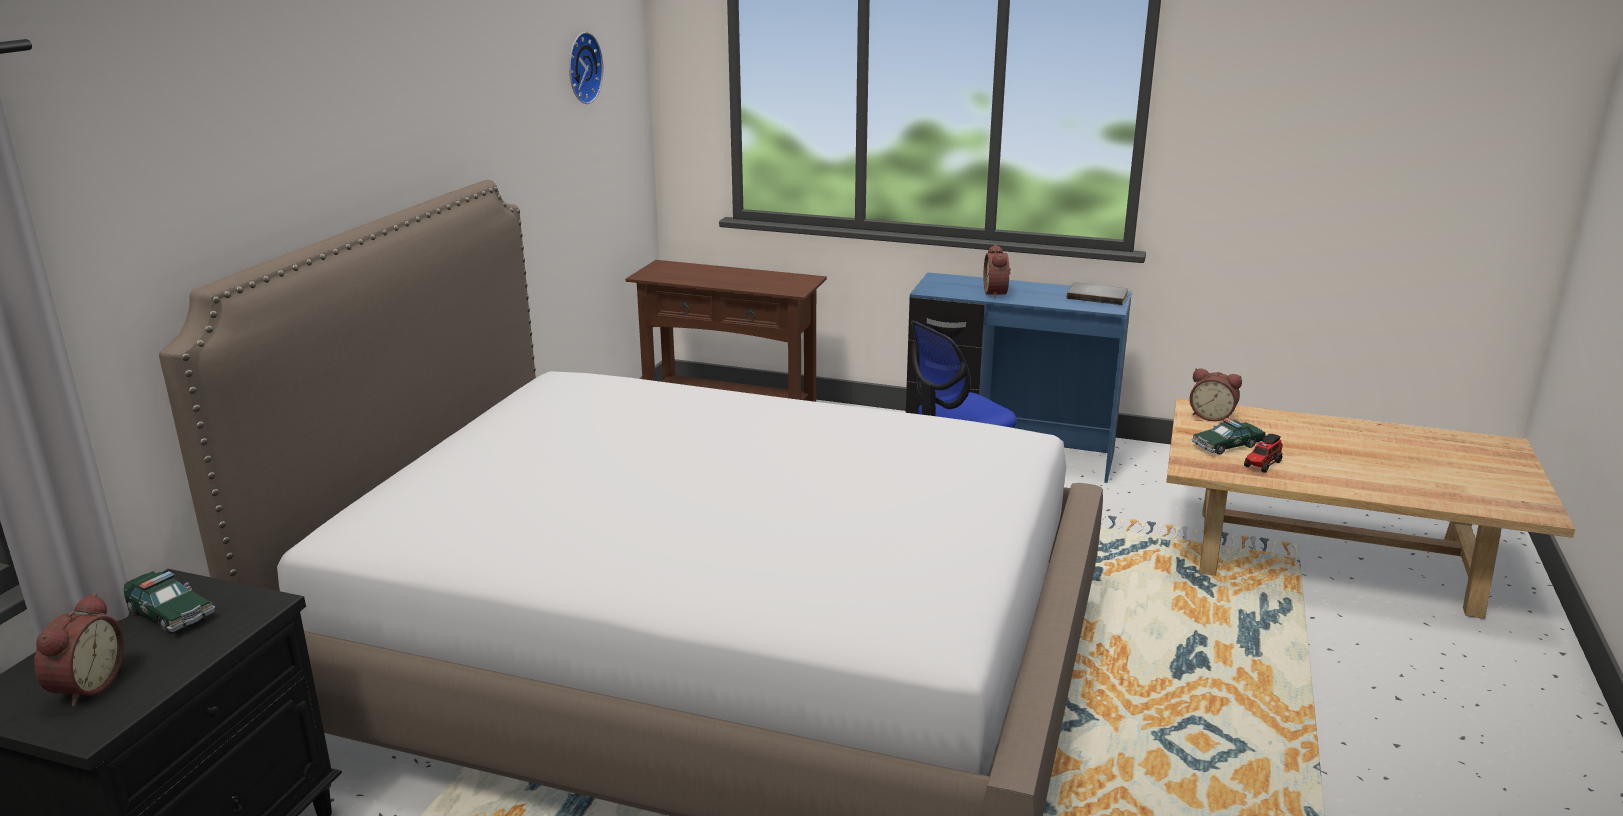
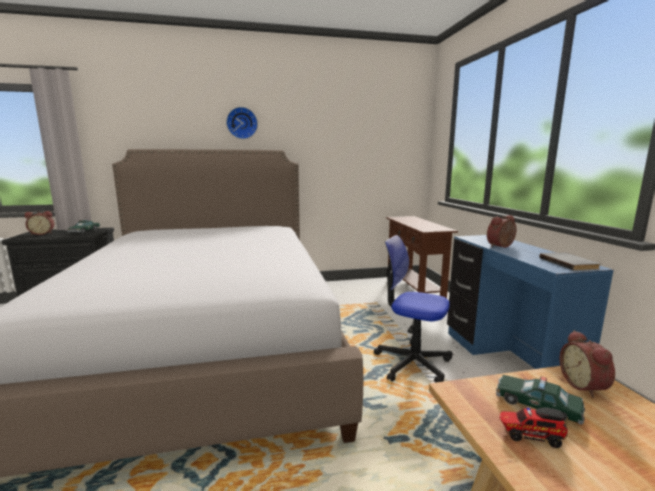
camera: 60 degrees right, 10 degrees down
wall clock [569,32,603,104] -> wall clock moved to [226,107,258,139]

